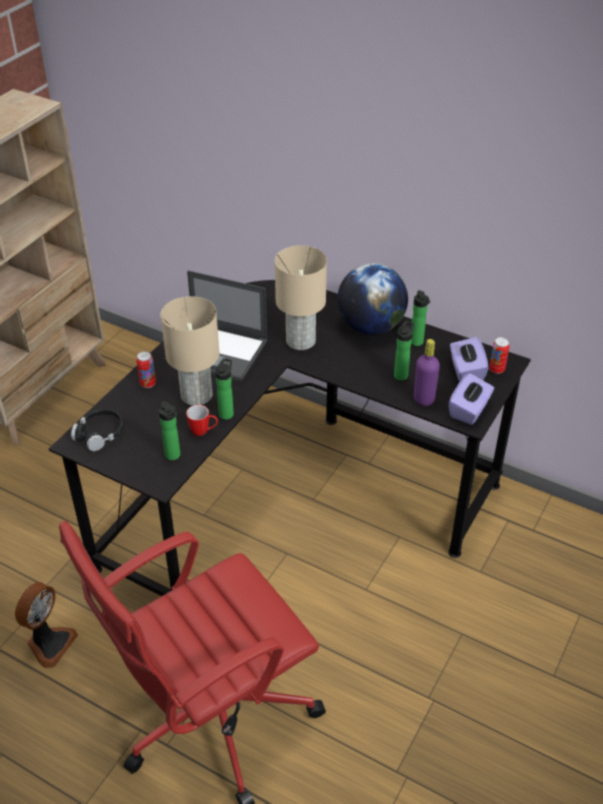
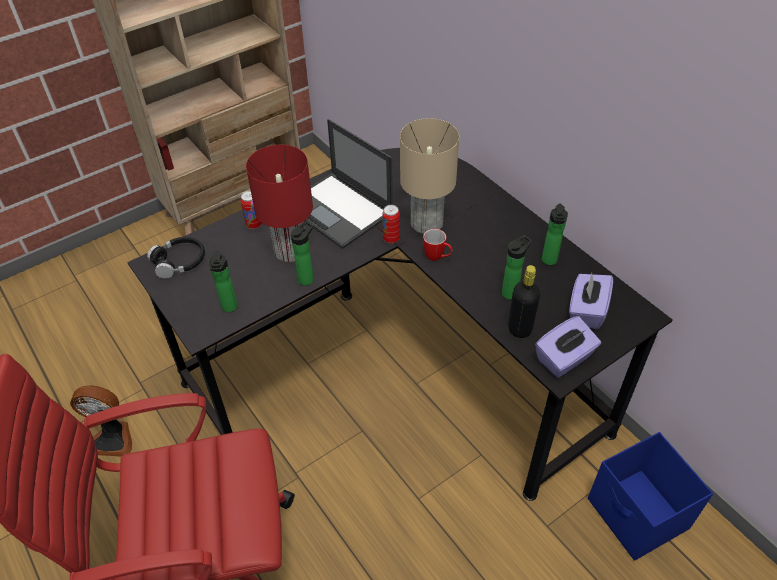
camera: 25 degrees right, 5 degrees up
fan [15,582,78,668] -> fan turned 45 degrees clockwise [70,385,132,457]
beige table lamp [161,296,220,406] -> red table lamp [246,145,313,262]
mug [186,405,218,436] -> mug moved to [423,229,453,261]
globe [337,263,408,335] -> none
purple bottle [414,339,440,406] -> black bottle [508,265,540,338]
can [489,337,510,374] -> can moved to [382,205,400,243]
none -> blue storage box [588,432,713,561]

